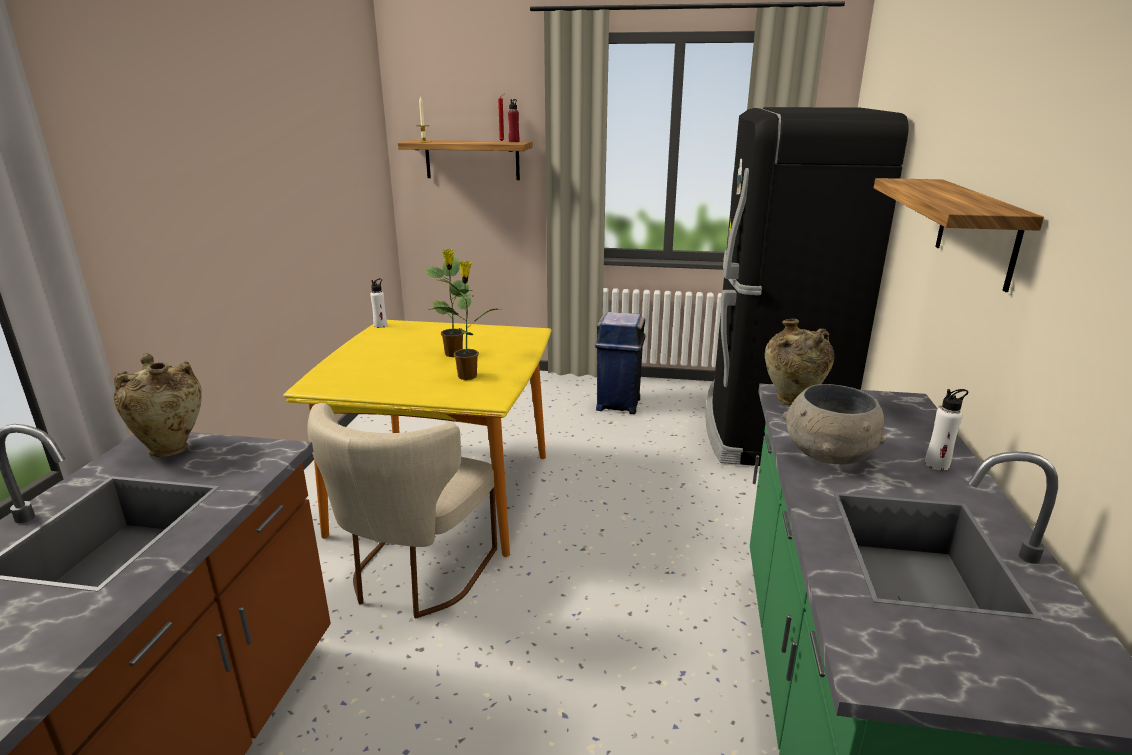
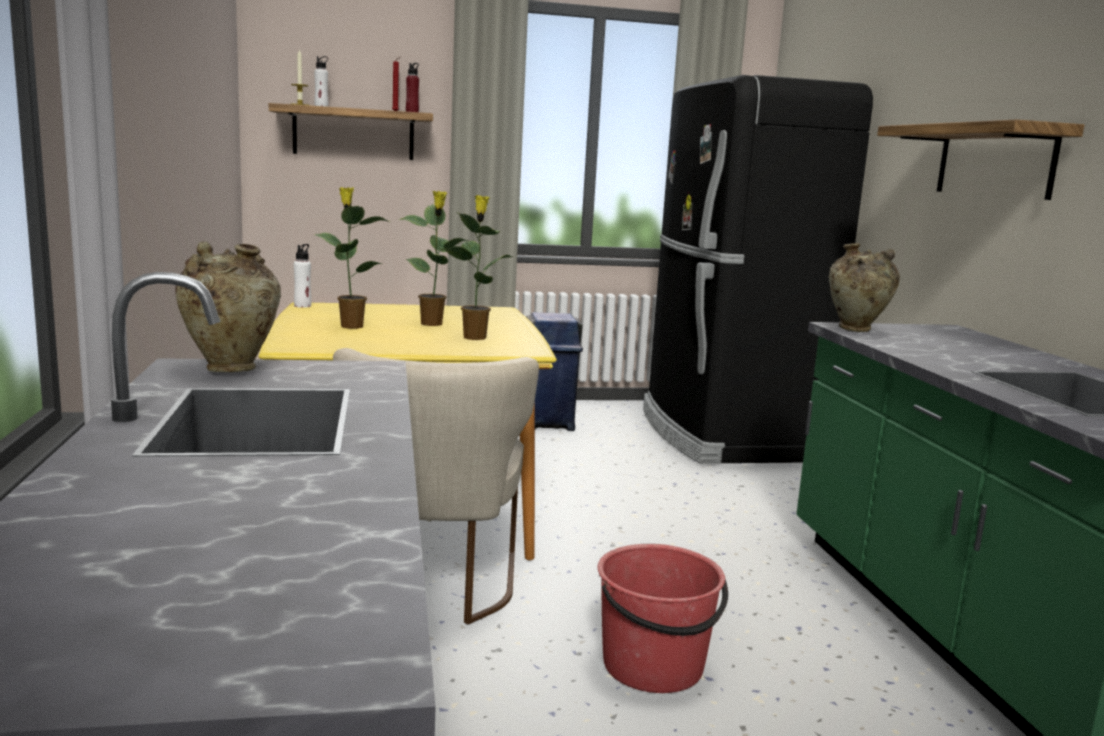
camera: 20 degrees left, 10 degrees down
grey bowl [783,384,886,465] -> none
white bottle [925,389,968,471] -> white bottle moved to [314,56,328,107]
none -> potted plant [315,187,391,329]
none -> red bucket [598,544,728,693]

